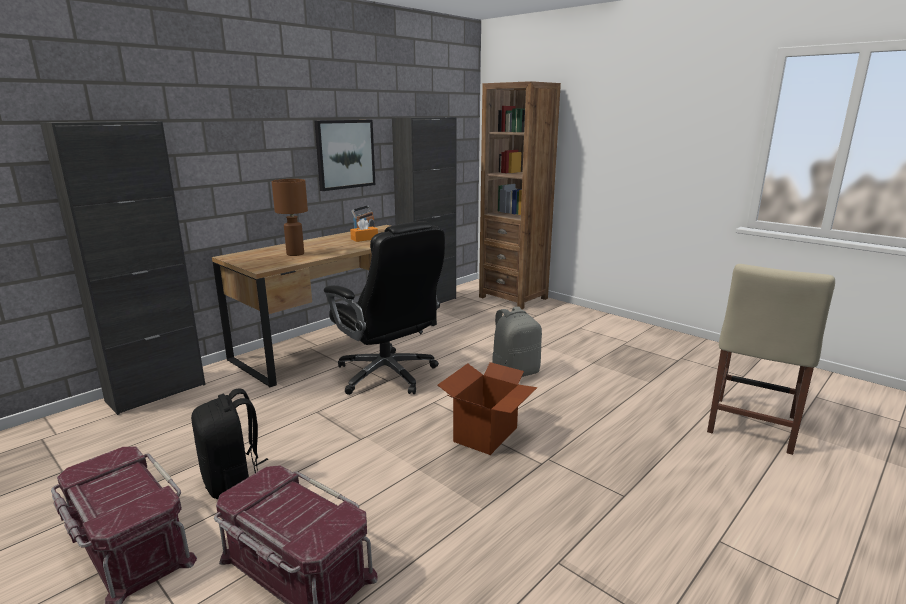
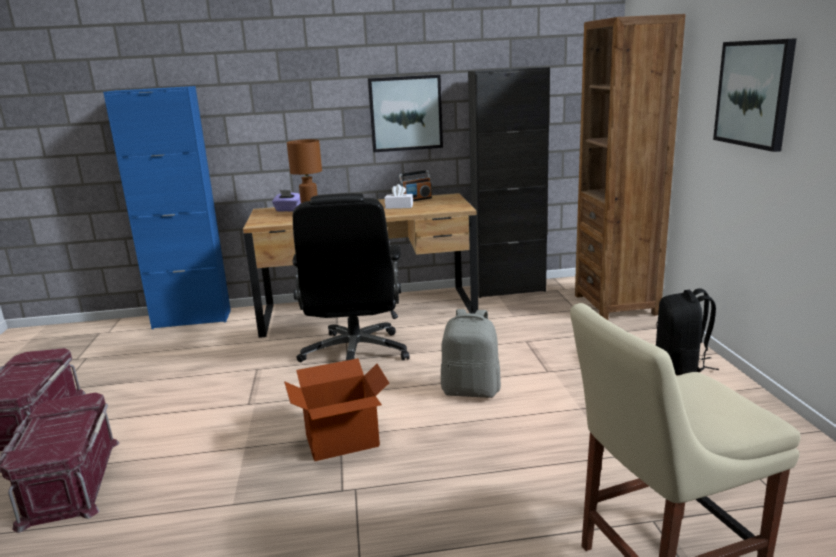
camera: 40 degrees right, 0 degrees up
black cabinet [40,121,205,415] -> blue cabinet [103,86,231,329]
black backpack [191,389,268,499] -> black backpack moved to [656,288,719,375]
orange tissue box [350,218,378,242] -> white tissue box [385,184,413,209]
none -> purple tissue box [272,190,301,211]
none -> picture [713,38,797,152]

